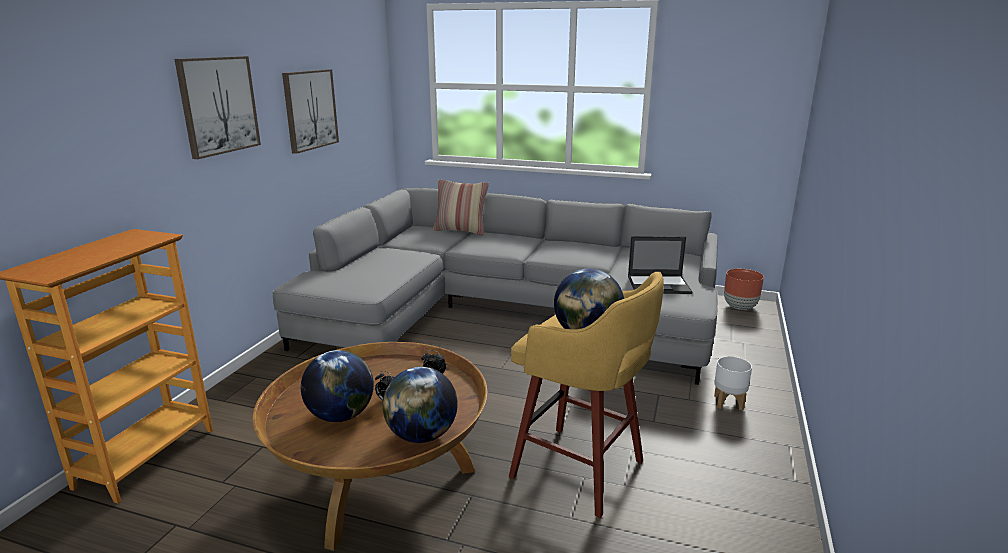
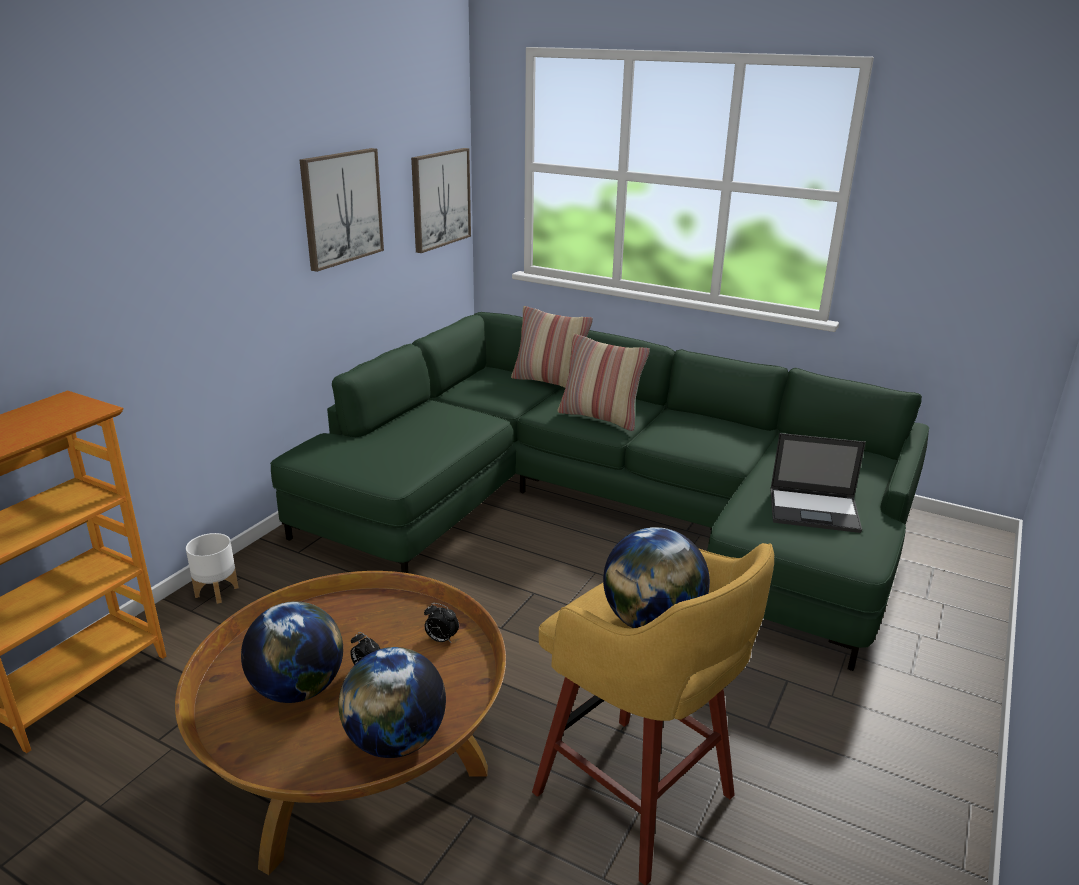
camera: 10 degrees right, 5 degrees up
picture [174,56,261,159] -> picture moved to [411,148,471,253]
grey sofa [273,188,718,385] -> green sofa [270,312,929,671]
white planter [714,356,752,411] -> white planter moved to [186,533,239,604]
brown planter [724,269,764,310] -> none
none -> pillow [558,334,650,431]

